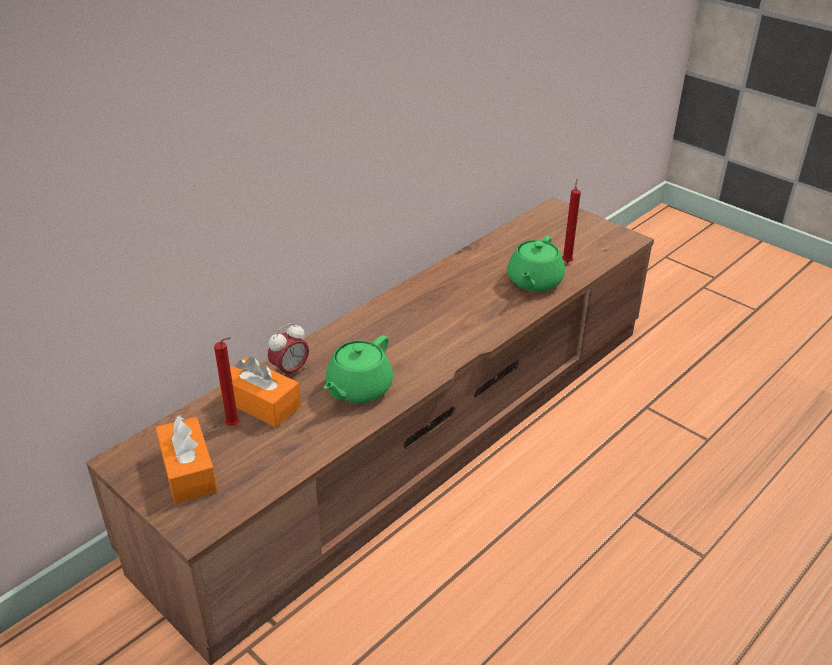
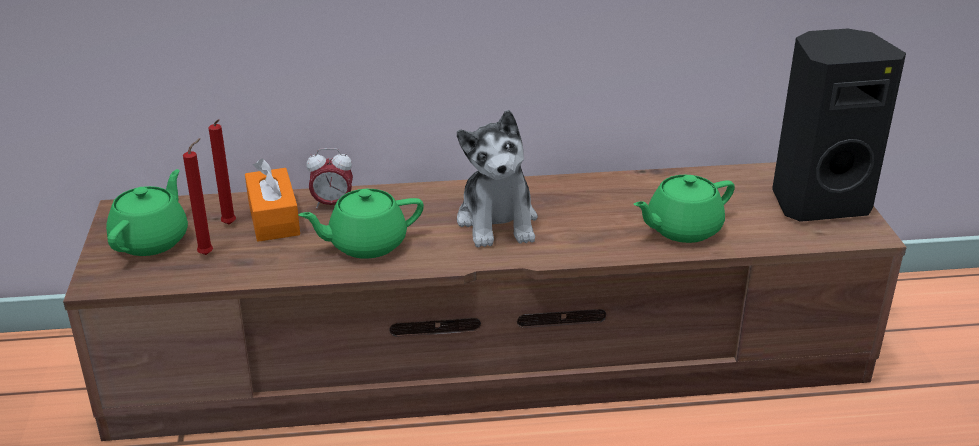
camera: 40 degrees right, 5 degrees down
orange tissue box [156,415,217,504] -> green teapot [106,169,188,256]
red candle [562,178,581,263] -> red candle moved to [183,138,213,255]
none -> plush toy [457,110,538,248]
none -> black speaker [772,29,906,222]

